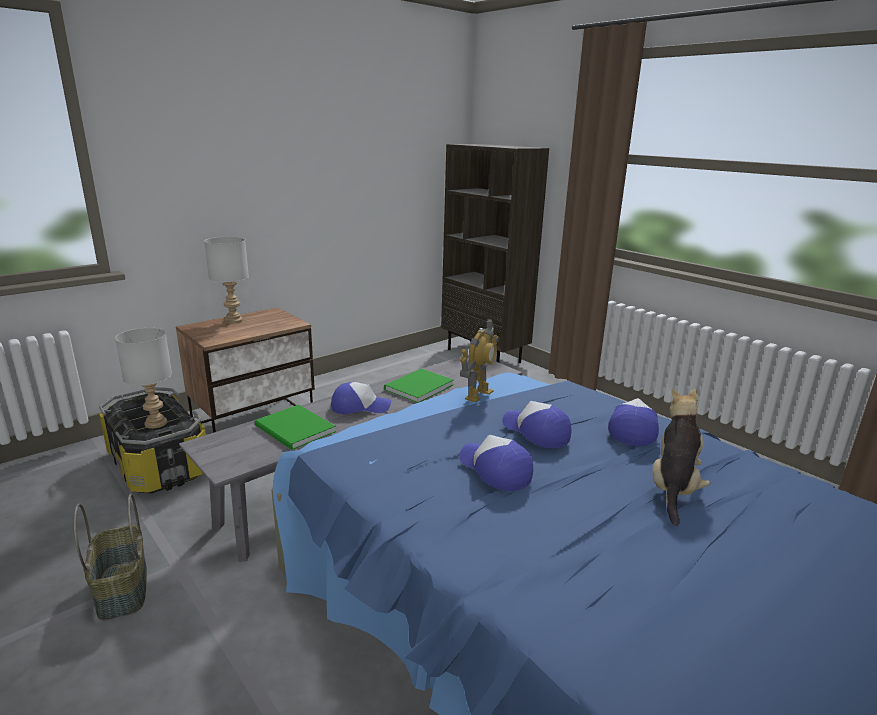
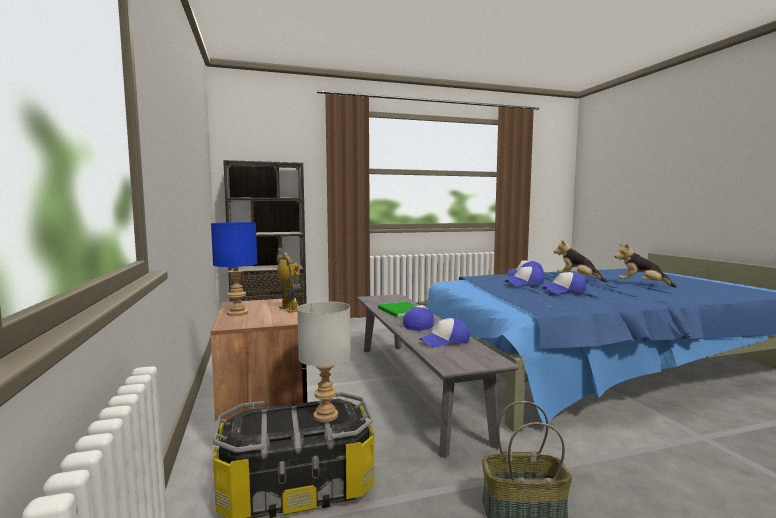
camera: 65 degrees left, 15 degrees down
grey table lamp [204,237,249,323] -> blue table lamp [211,222,257,316]
green book [255,405,336,450] -> cap [419,318,470,347]
toy robot [460,319,499,402] -> toy robot moved to [276,247,301,313]
none -> plush toy [614,243,677,288]

